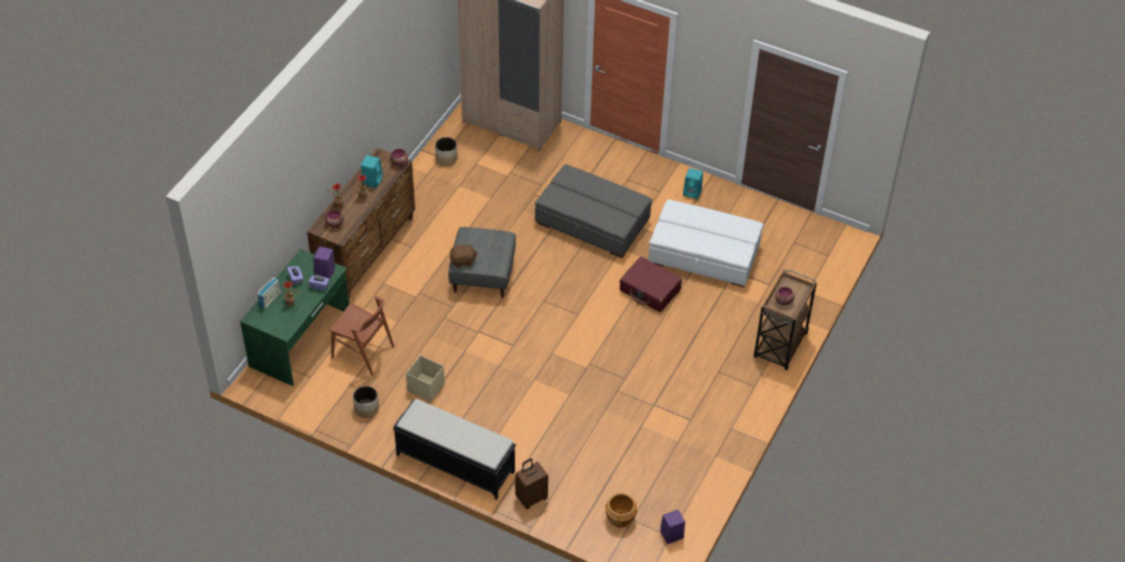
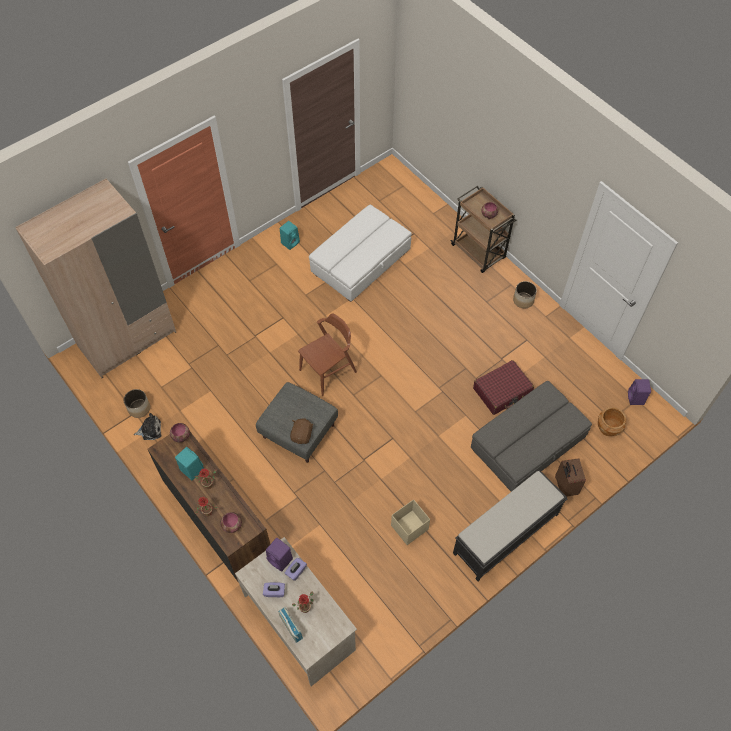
camera: 65 degrees left, 10 degrees up
green desk [240,249,349,386] -> beige desk [235,537,357,686]
brown chair [329,296,394,376] -> brown chair moved to [298,314,357,396]
planter [353,386,379,418] -> planter moved to [513,281,537,308]
grey ottoman [535,164,652,258] -> grey ottoman moved to [471,381,592,492]
red suitcase [620,257,682,312] -> red suitcase moved to [473,360,534,415]
none -> plush toy [134,413,161,440]

